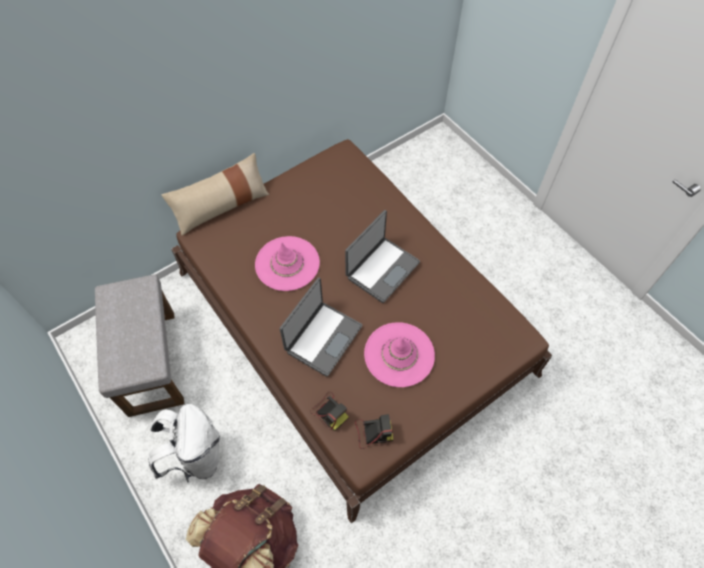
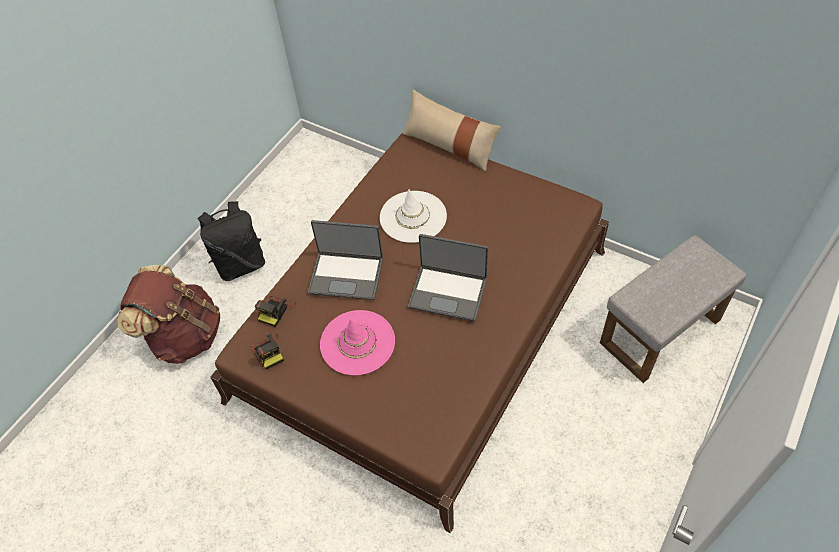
camera: 70 degrees right, 5 degrees down
grey ottoman [95,274,184,417] -> grey ottoman moved to [600,235,747,383]
white backpack [148,404,220,483] -> black backpack [198,201,265,281]
pink hat [255,236,320,291] -> white hat [380,189,447,243]

